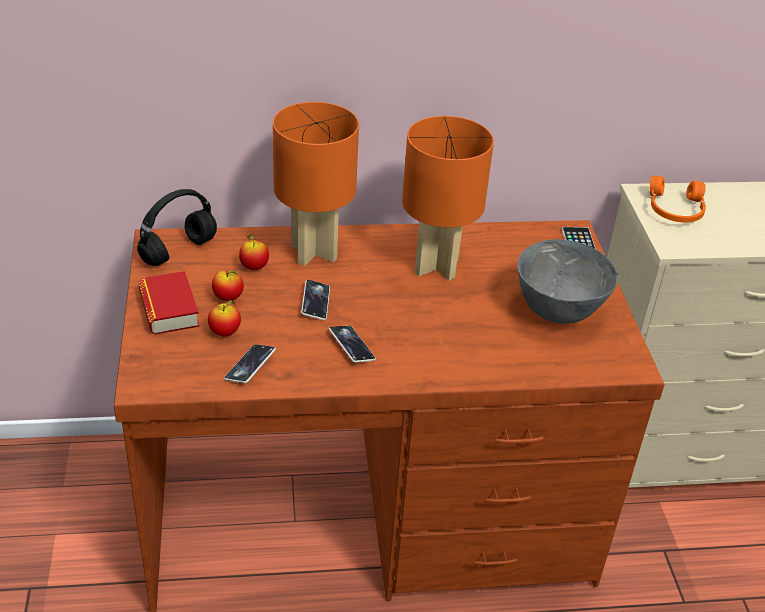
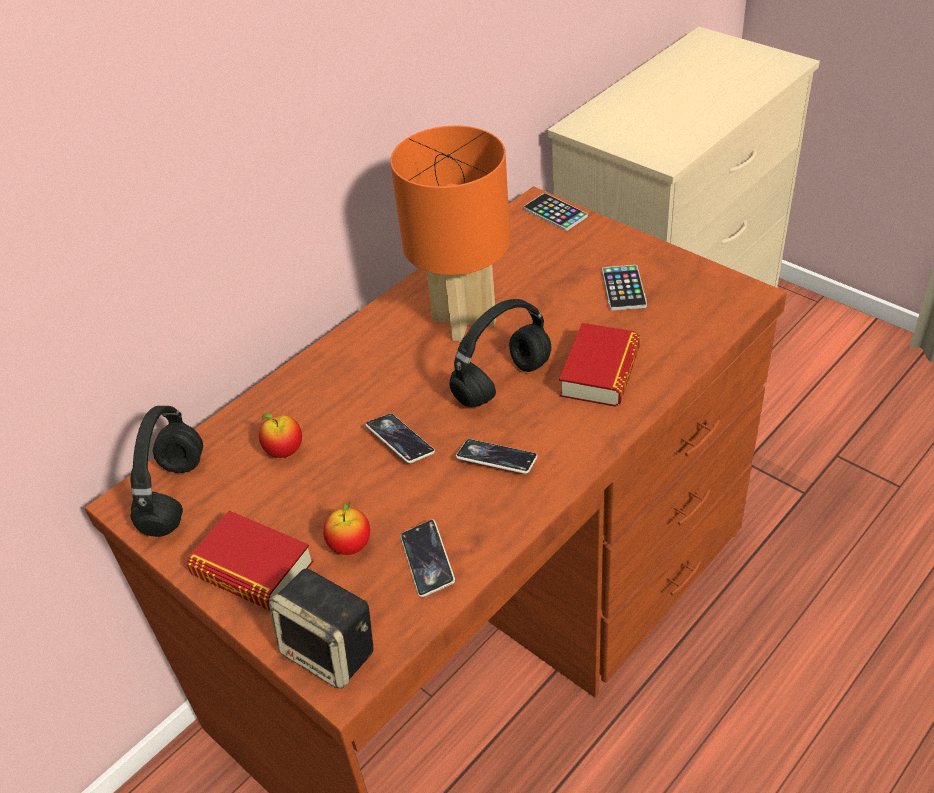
camera: 35 degrees left, 5 degrees up
apple [212,270,244,301] -> none
orange table lamp [273,102,359,266] -> none
grey bowl [517,239,618,324] -> phone [602,265,647,310]
orange headphones [650,176,706,223] -> none
none -> speaker [269,568,374,689]
none -> black headphones [450,299,551,407]
none -> book [559,323,640,407]

